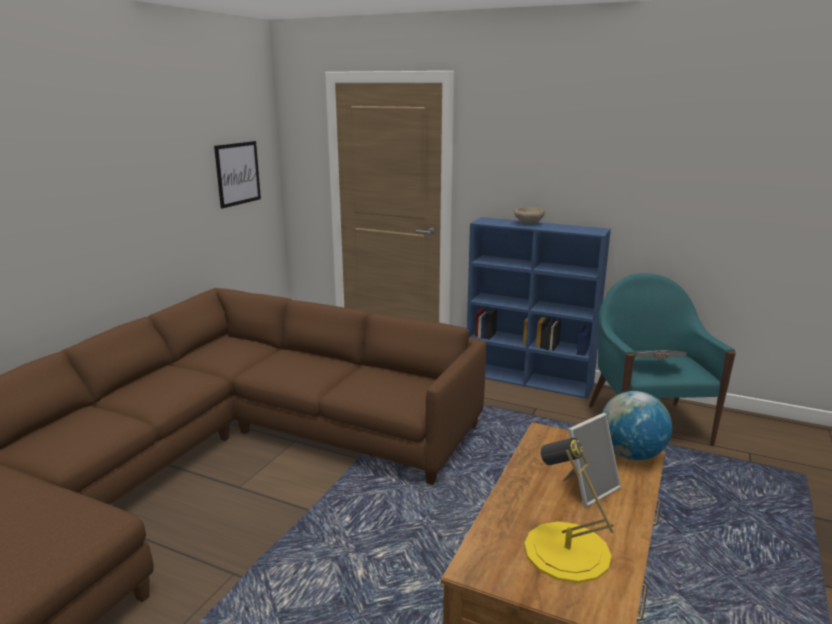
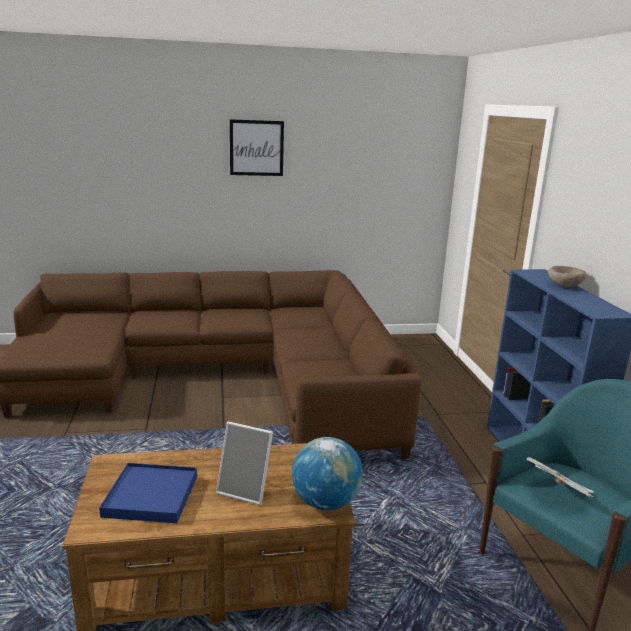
camera: 55 degrees right, 0 degrees up
picture [214,141,261,209] -> picture moved to [230,119,284,176]
yellow table lamp [524,438,614,583] -> blue tray [99,463,197,523]

